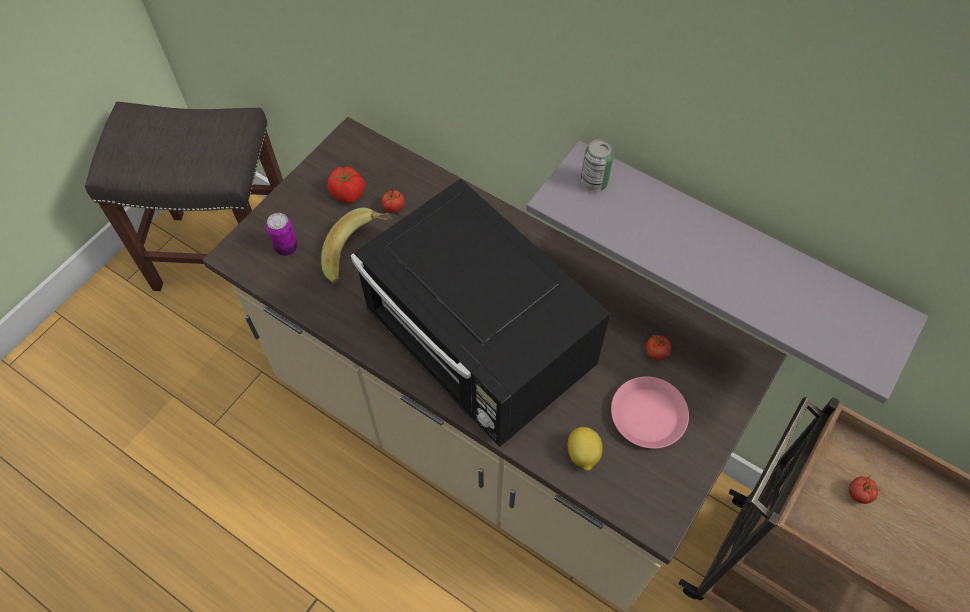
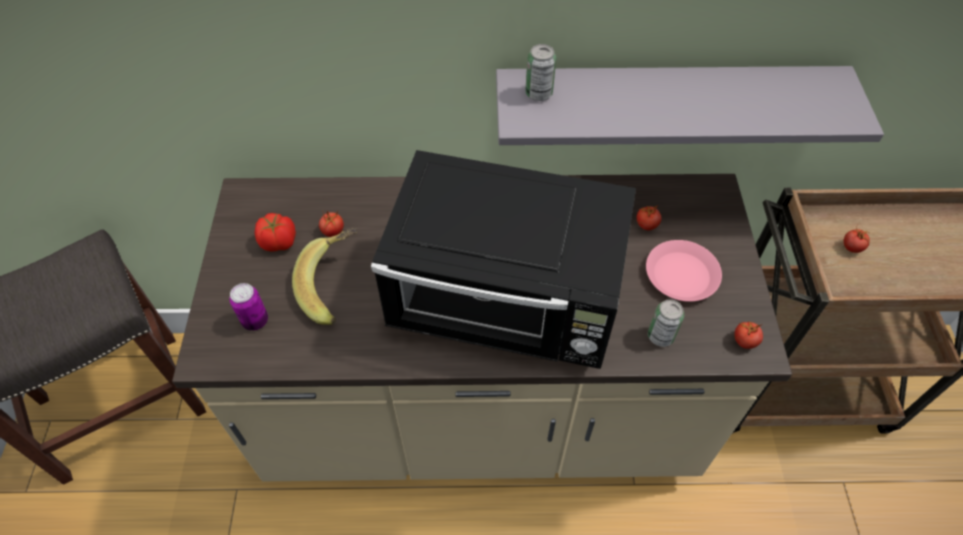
camera: 35 degrees left, 5 degrees down
lemon [567,427,603,471] -> can [648,299,684,347]
none -> tomato [734,321,763,349]

